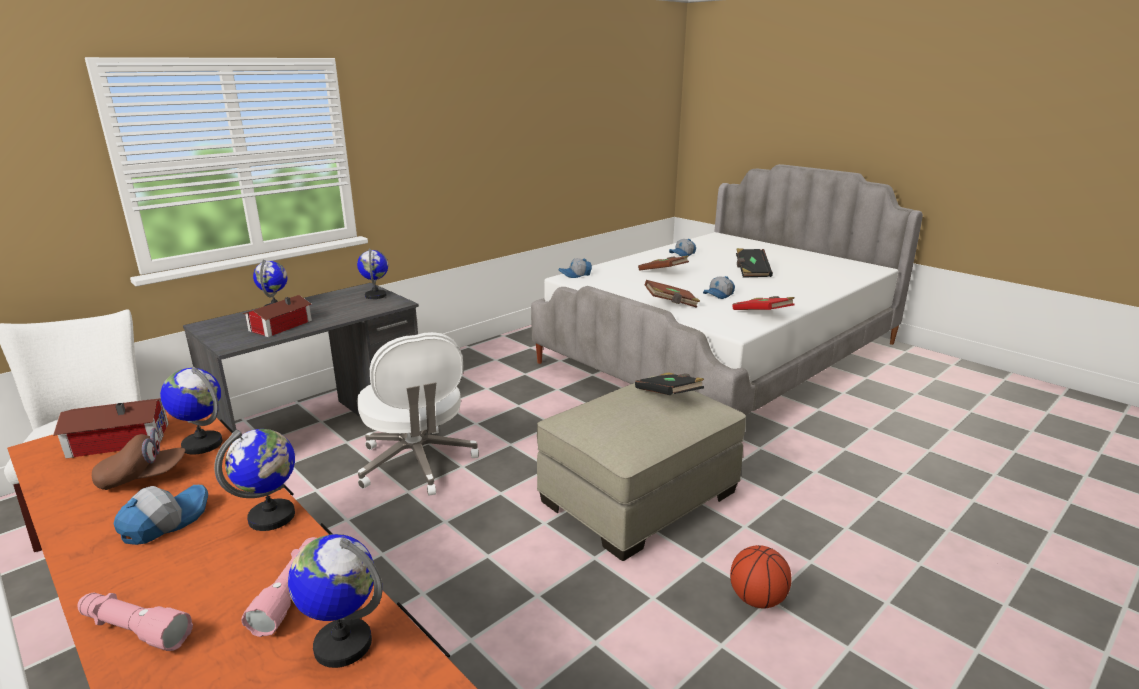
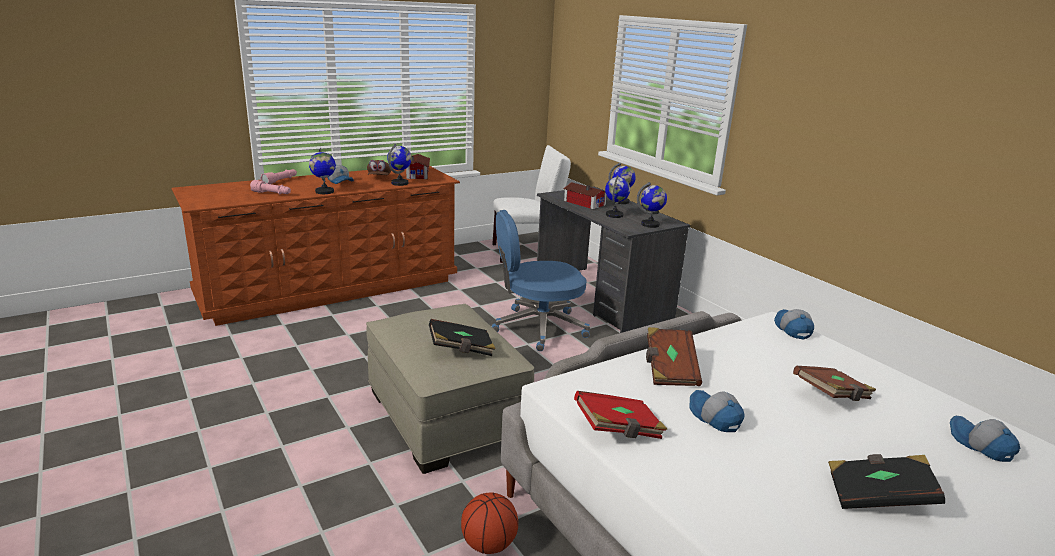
camera: 100 degrees right, 0 degrees up
globe [288,534,383,668] -> globe moved to [605,175,630,218]
white office chair [357,332,479,496] -> blue office chair [492,210,590,351]
basketball [730,545,791,609] -> basketball moved to [461,493,518,554]

